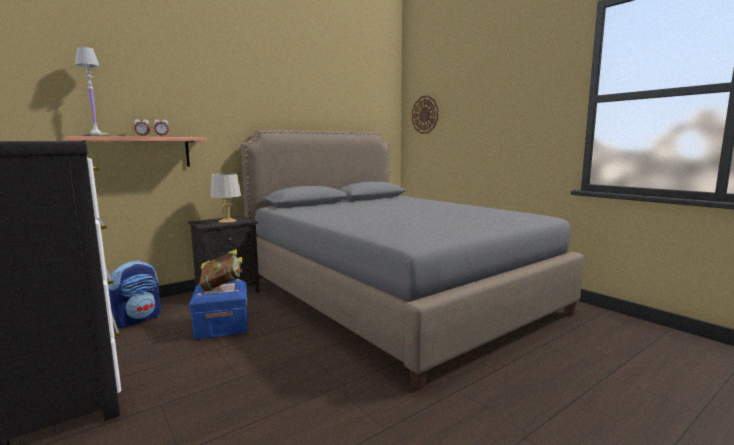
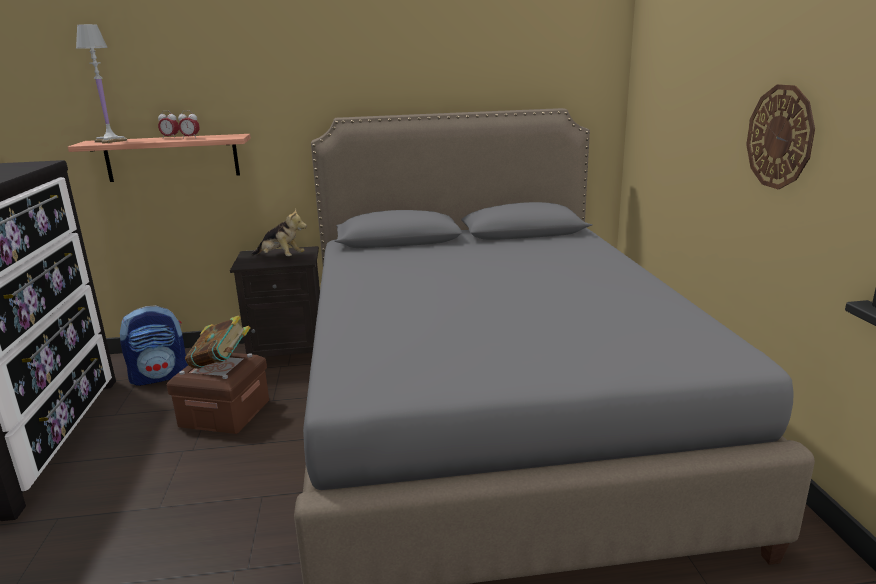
camera: 30 degrees right, 10 degrees up
blue storage box [189,279,248,340] -> brown storage box [167,353,269,434]
grey table lamp [210,174,241,223] -> plush toy [252,209,307,256]
wall clock [412,95,438,134] -> wall clock moved to [746,84,815,189]

